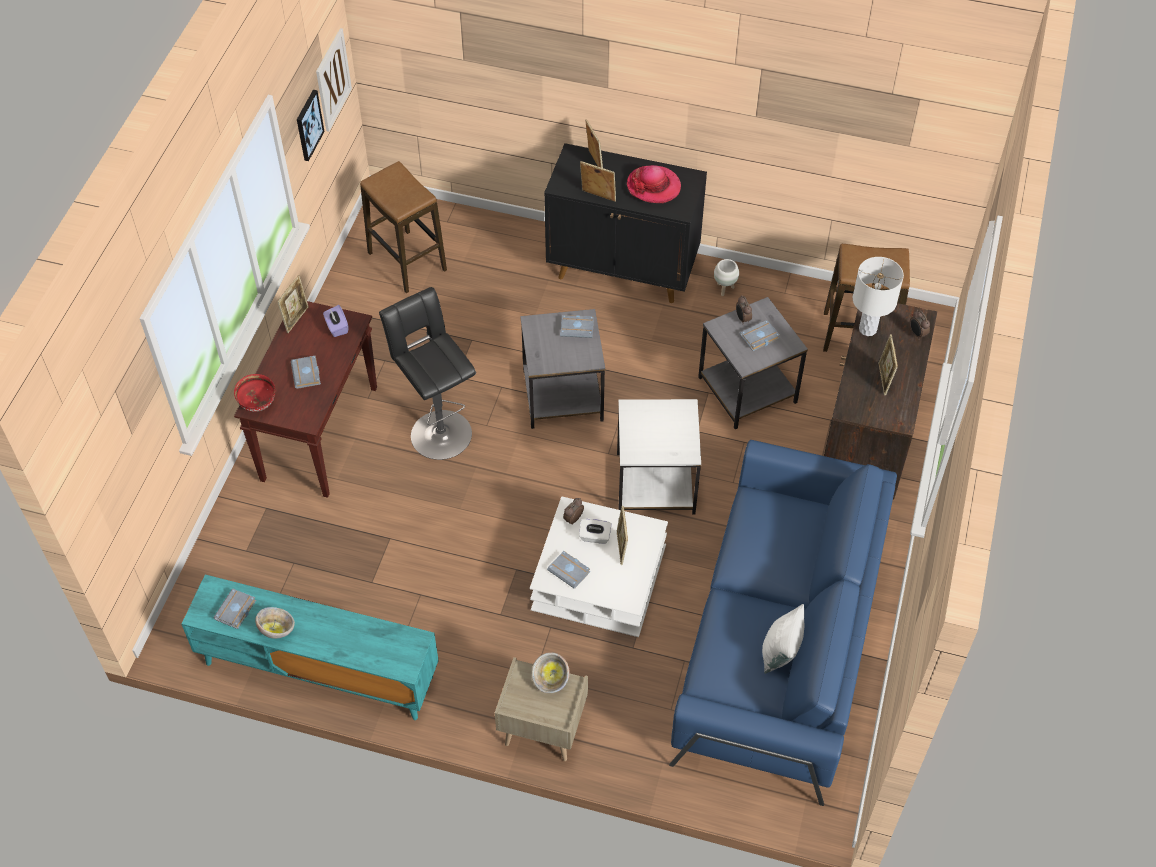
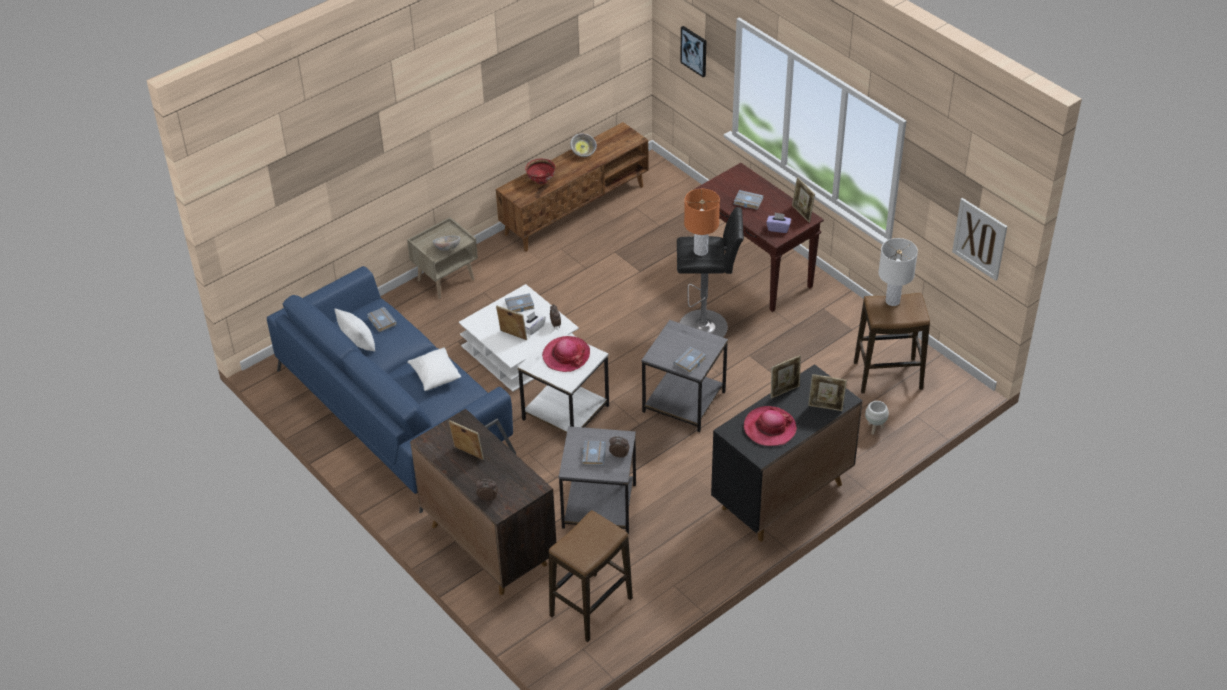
camera: 125 degrees right, 10 degrees down
turquoise tv stand [181,574,439,720] -> brown tv stand [496,122,648,252]
grey book [213,589,256,629] -> grey book moved to [367,307,397,332]
red bowl [234,374,275,412] -> red bowl moved to [525,159,555,184]
picture [297,90,325,161] -> picture moved to [680,26,706,77]
white planter [714,259,739,296] -> white planter moved to [865,401,889,435]
white table lamp [853,257,904,336] -> white table lamp moved to [878,238,918,306]
none -> white pillow [407,348,461,391]
none -> hat [542,336,590,372]
none -> orange table lamp [684,189,720,256]

